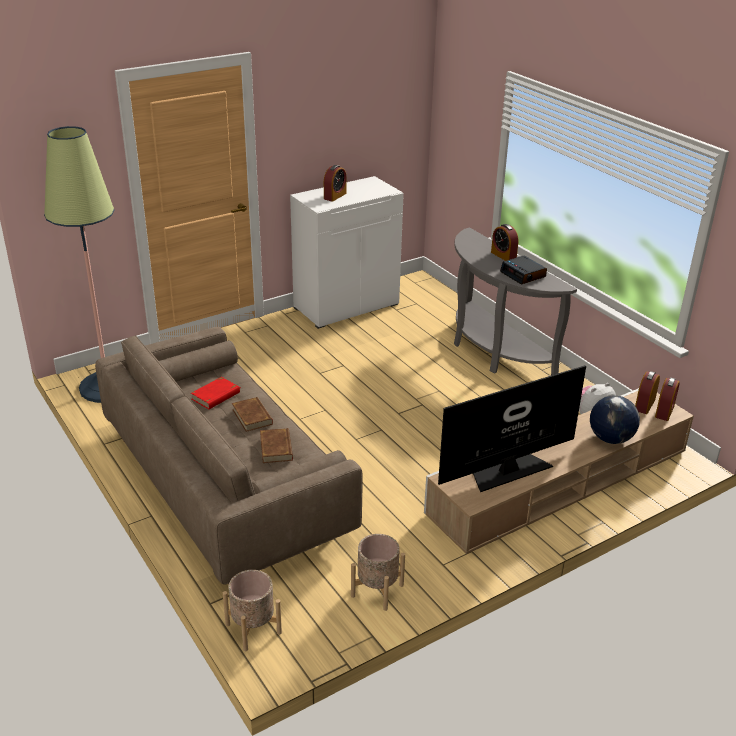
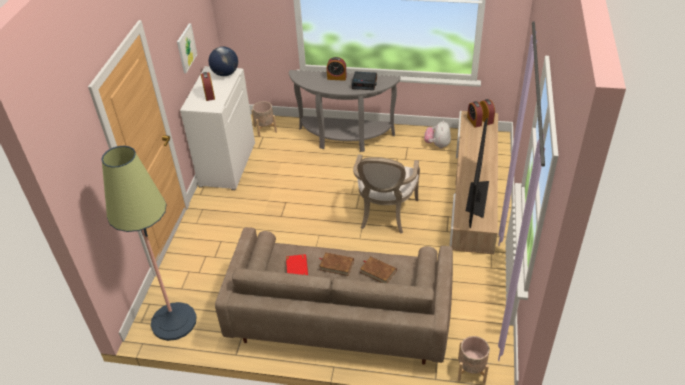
camera: 45 degrees left, 10 degrees up
beige planter [351,534,405,611] -> beige planter moved to [252,101,277,137]
globe [590,395,640,444] -> globe moved to [209,46,238,76]
none -> picture [177,23,198,73]
none -> armchair [353,154,420,234]

